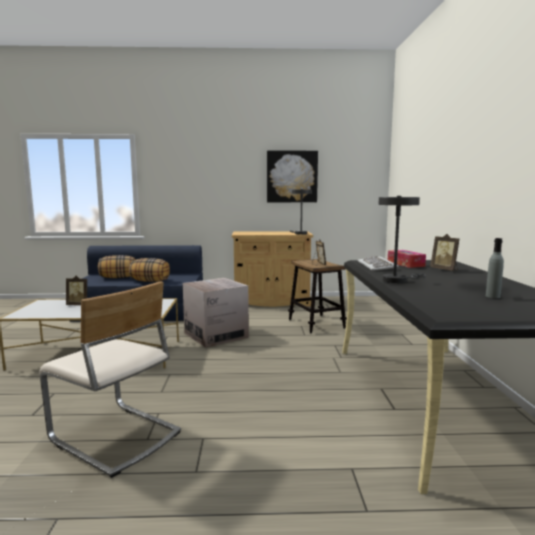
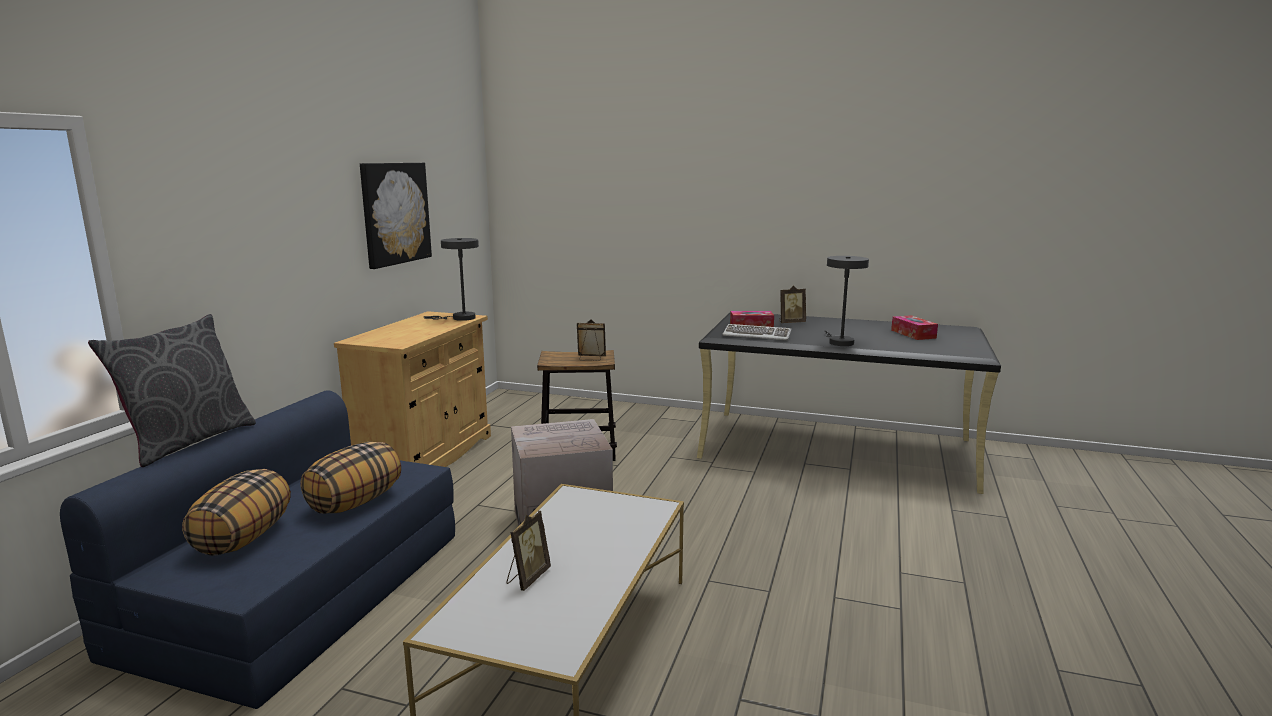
camera: 70 degrees left, 5 degrees up
beige chair [39,281,181,478] -> none
grey bottle [486,238,504,298] -> tissue box [891,315,938,340]
none -> grey pillow [88,314,256,467]

